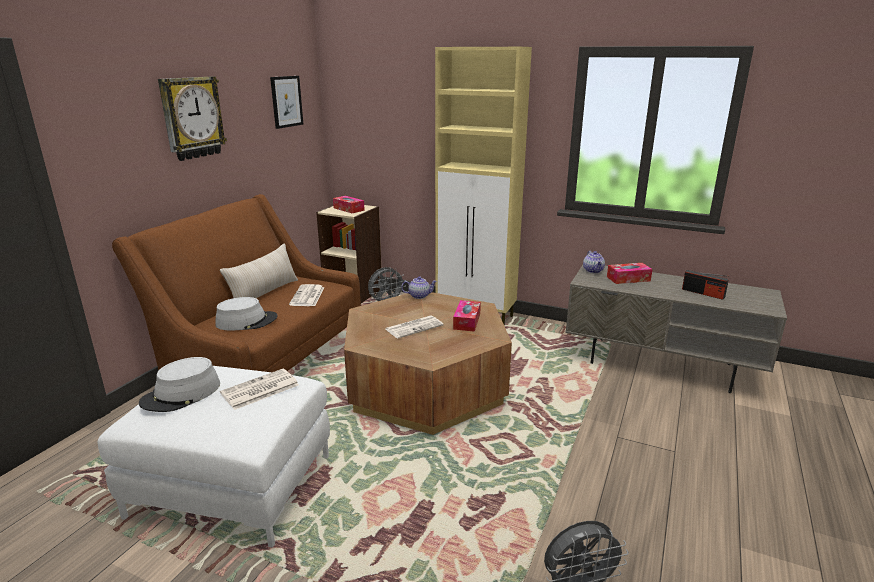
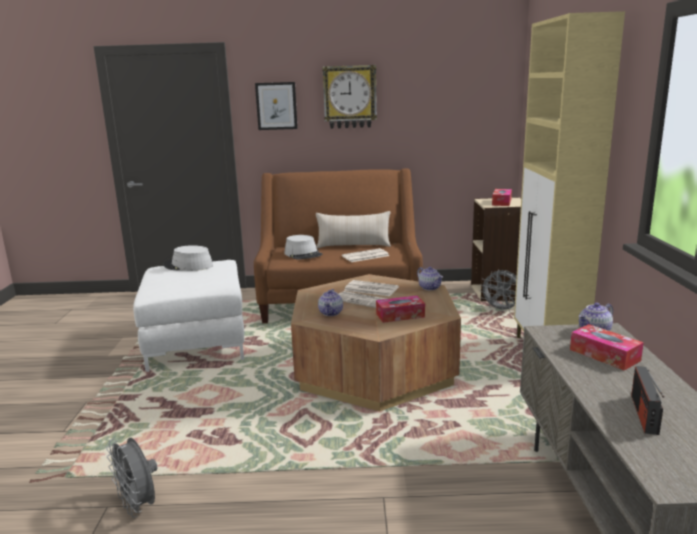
camera: 65 degrees right, 5 degrees down
newspaper [220,369,299,410] -> newspaper moved to [344,280,399,296]
picture [270,76,303,129] -> picture moved to [255,82,298,130]
none -> teapot [318,289,343,316]

